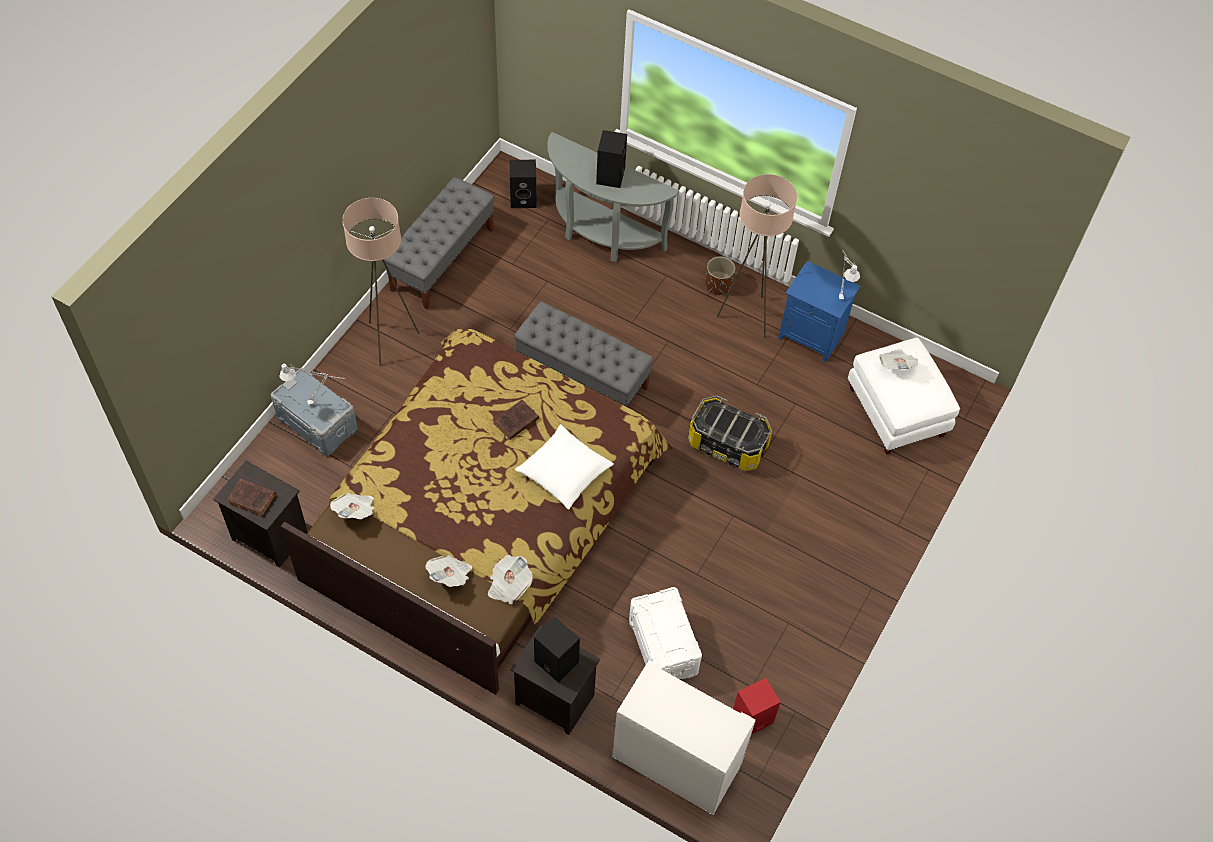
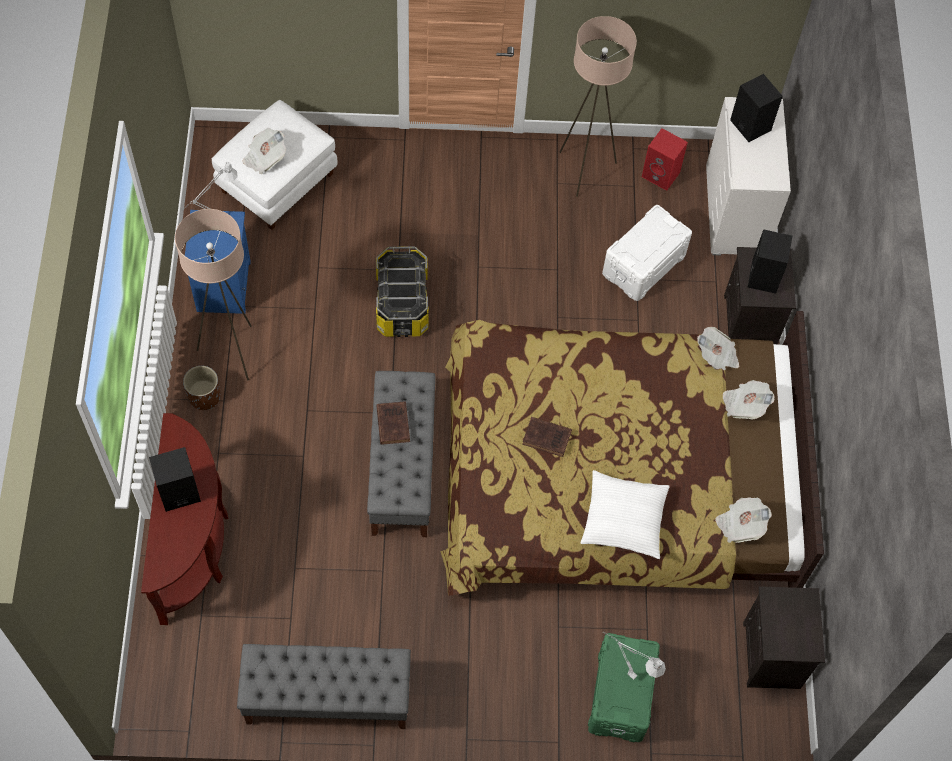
camera: 120 degrees left, 5 degrees up
brown book [227,478,276,516] -> brown book moved to [376,401,410,445]
grey storage box [271,368,358,456] -> green storage box [588,633,660,742]
beige floor lamp [342,198,419,366] -> beige floor lamp moved to [559,16,637,197]
black speaker [510,160,537,208] -> black speaker moved to [730,74,783,142]
white pillow [515,424,614,510] -> white pillow moved to [580,470,670,559]
grey console table [548,132,679,262] -> brown console table [141,413,229,625]

